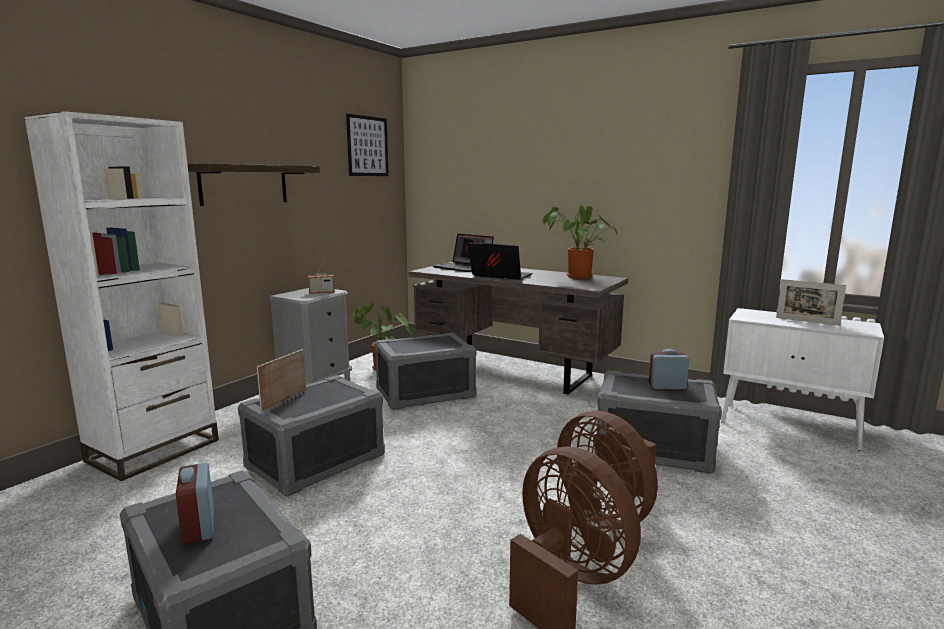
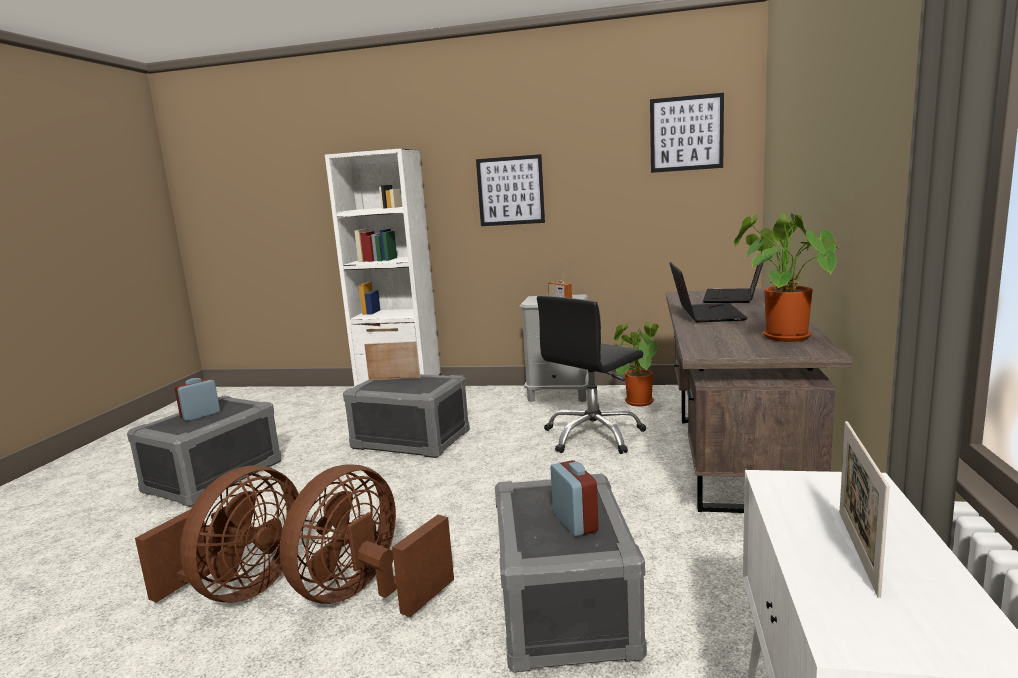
camera: 70 degrees right, 0 degrees up
shelf [187,164,320,206] -> picture [476,154,545,226]
grey storage box [375,332,476,410] -> black office chair [537,296,646,454]

